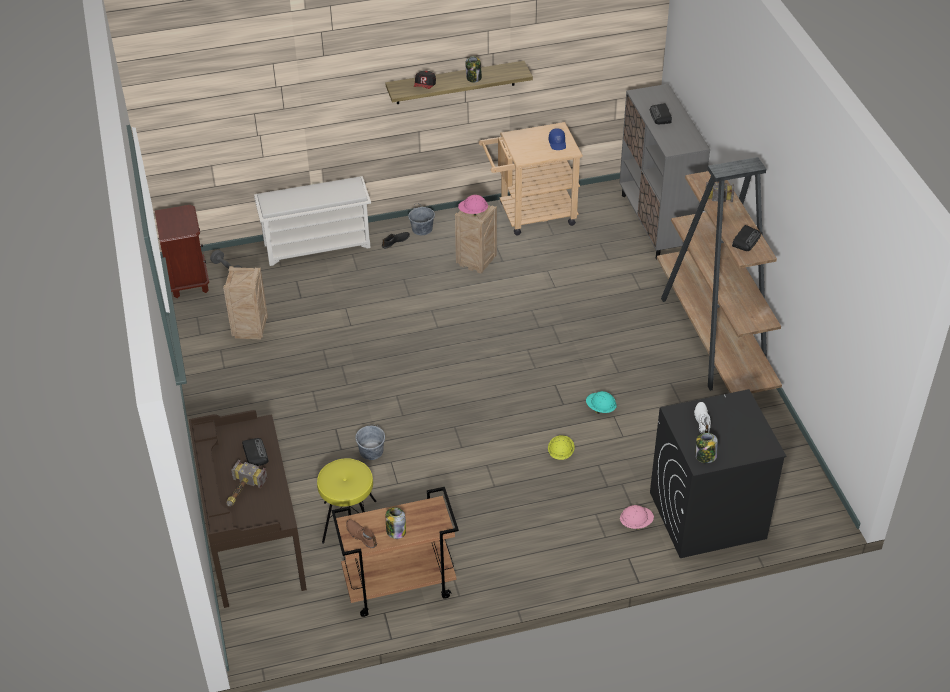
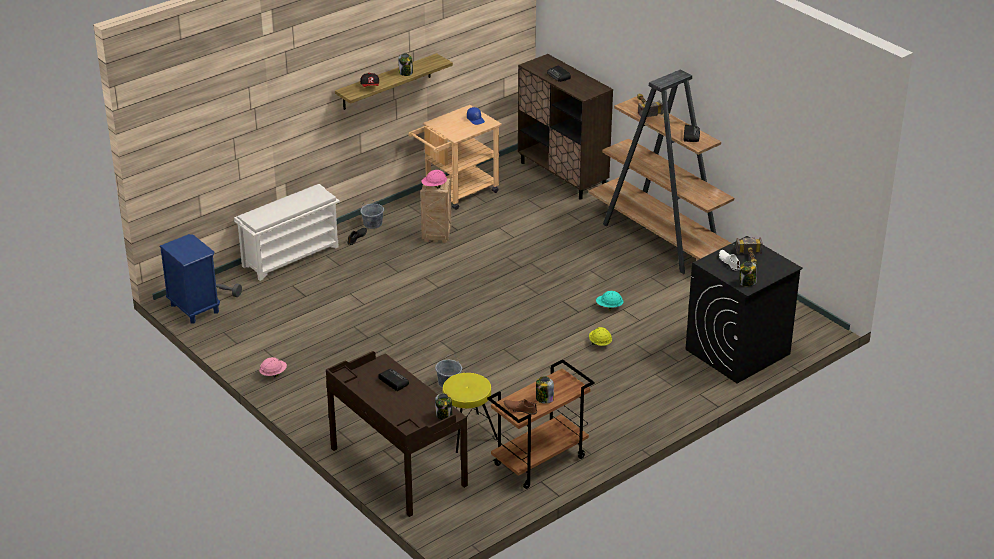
camera: 25 degrees left, 10 degrees down
brown nightstand [155,205,209,298] -> blue nightstand [160,234,220,324]
crate [223,266,268,340] -> none
hammer [227,460,267,506] -> hammer moved to [736,237,763,265]
grey cabinet [619,84,710,259] -> brown cabinet [518,54,613,200]
pink hard hat [620,505,654,530] -> pink hard hat moved to [259,357,287,377]
none -> jar [435,393,453,420]

